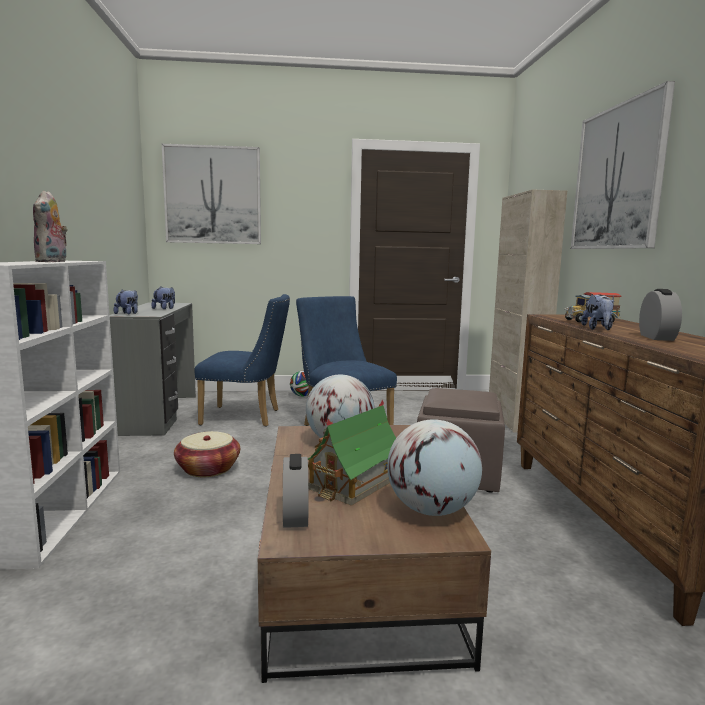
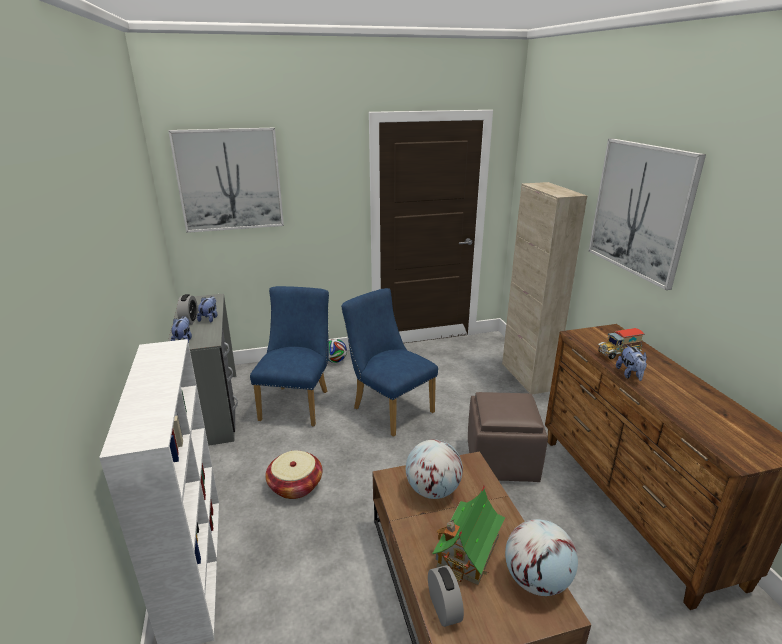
camera: 10 degrees left, 15 degrees up
plush toy [33,191,68,262] -> none
blue chair [194,294,290,427] -> blue chair turned 75 degrees counterclockwise [250,286,329,427]
alarm clock [639,289,682,341] -> alarm clock moved to [177,294,198,325]

